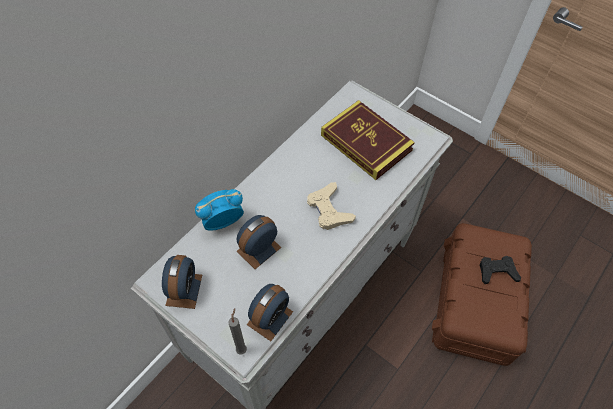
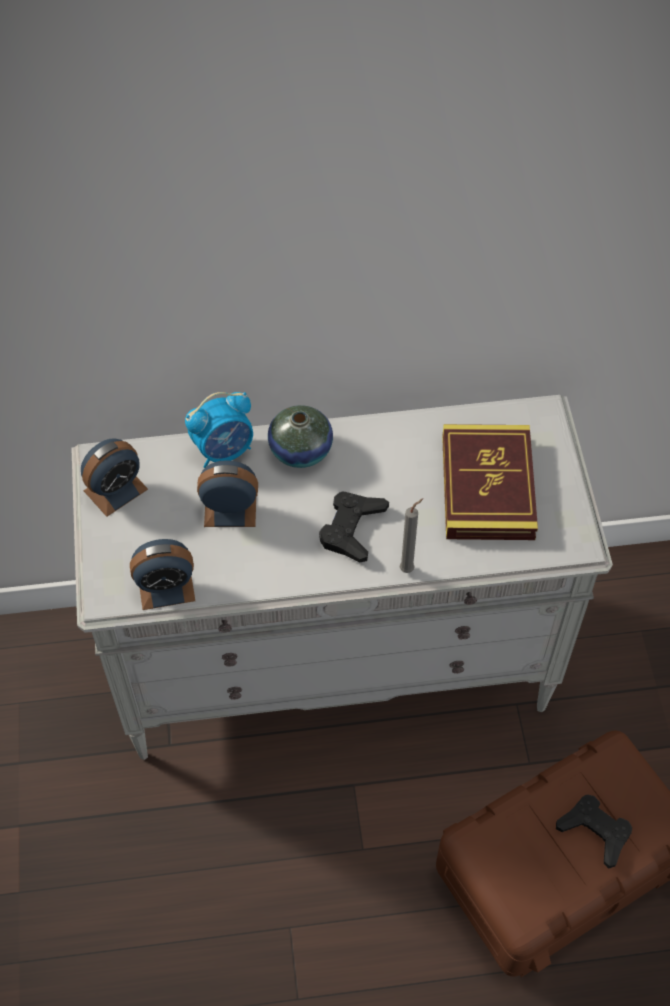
camera: 45 degrees right, 0 degrees up
alarm clock [195,189,244,231] -> alarm clock turned 135 degrees clockwise [185,392,253,468]
grey candle [229,308,247,355] -> grey candle moved to [400,499,423,573]
beige game controller [307,182,356,230] -> black game controller [319,491,389,563]
none -> vase [268,405,333,468]

